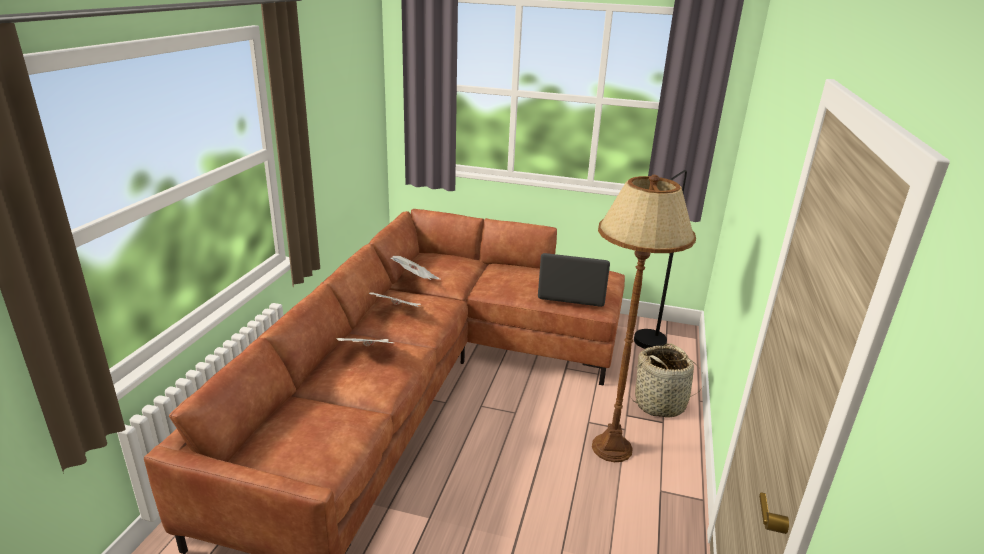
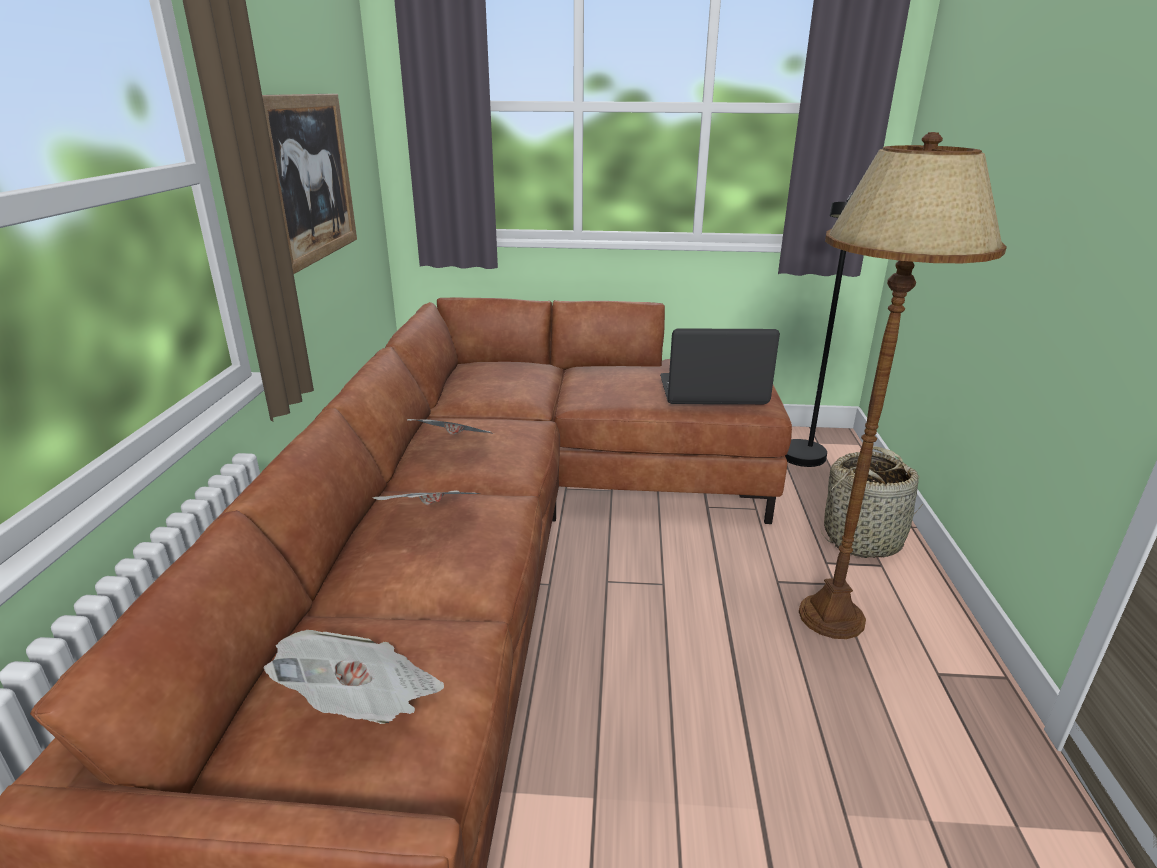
camera: 10 degrees left, 0 degrees up
newspaper [391,256,441,280] -> newspaper moved to [263,630,444,724]
none -> picture [262,94,357,274]

